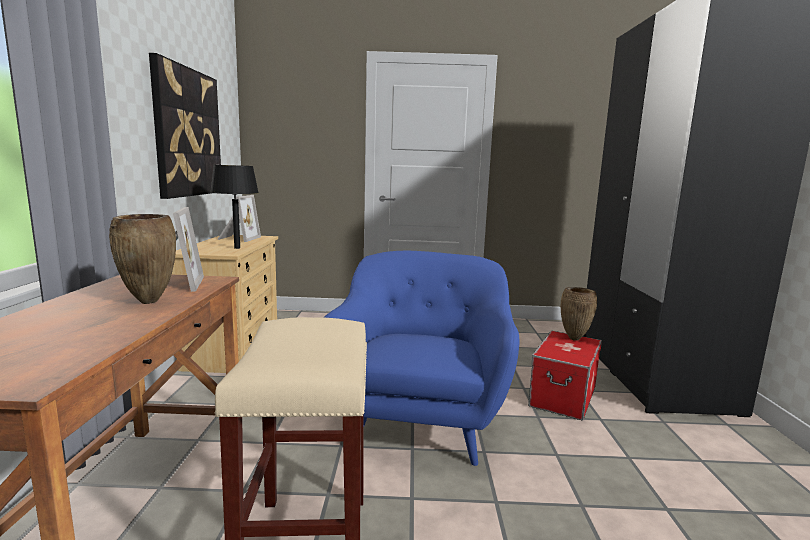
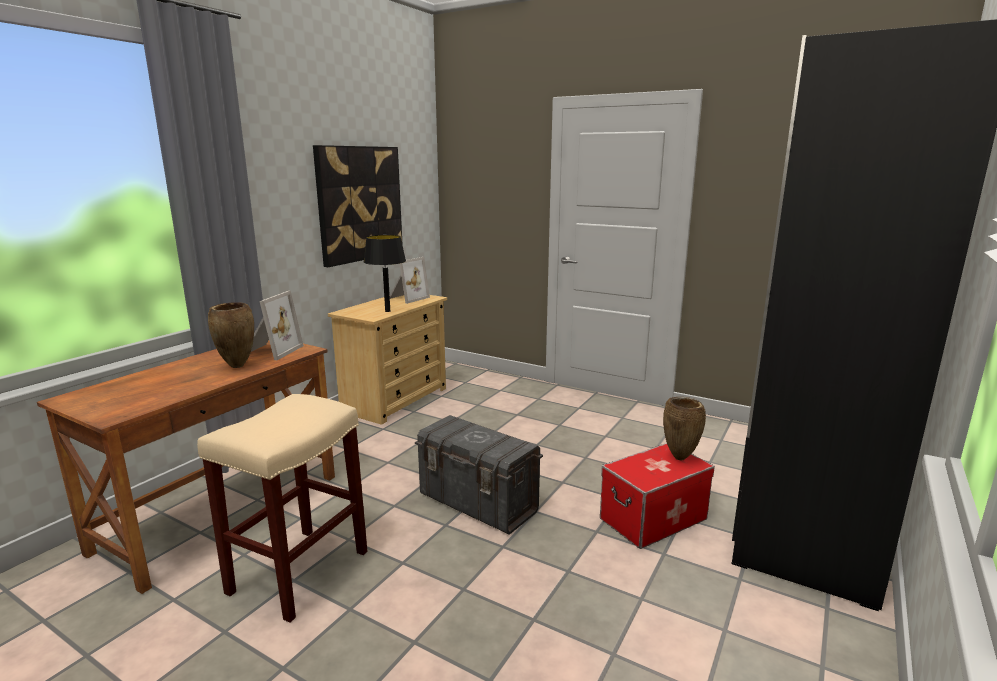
camera: 30 degrees right, 5 degrees up
blue armchair [324,251,520,466] -> grey storage box [415,415,543,535]

